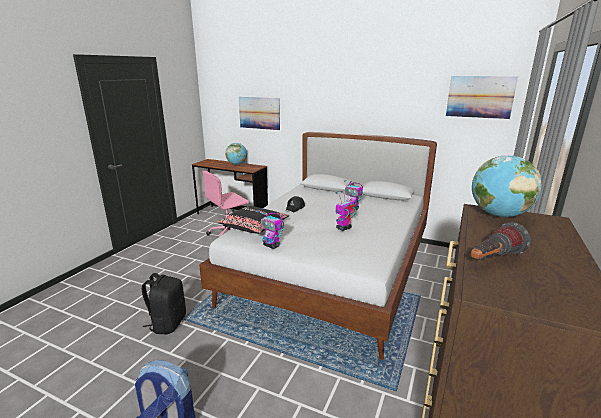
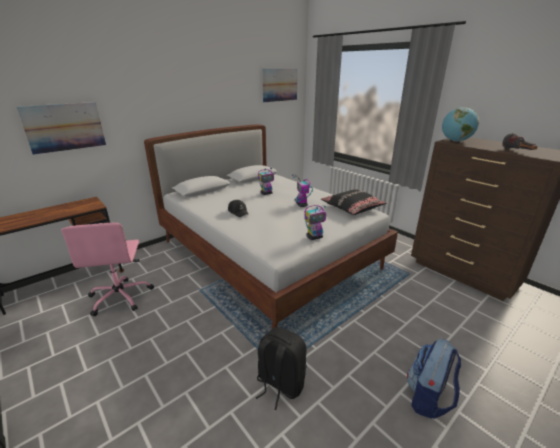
camera: 65 degrees left, 5 degrees up
black pillow [217,206,290,234] -> black pillow moved to [321,190,386,215]
globe [225,143,247,165] -> none

